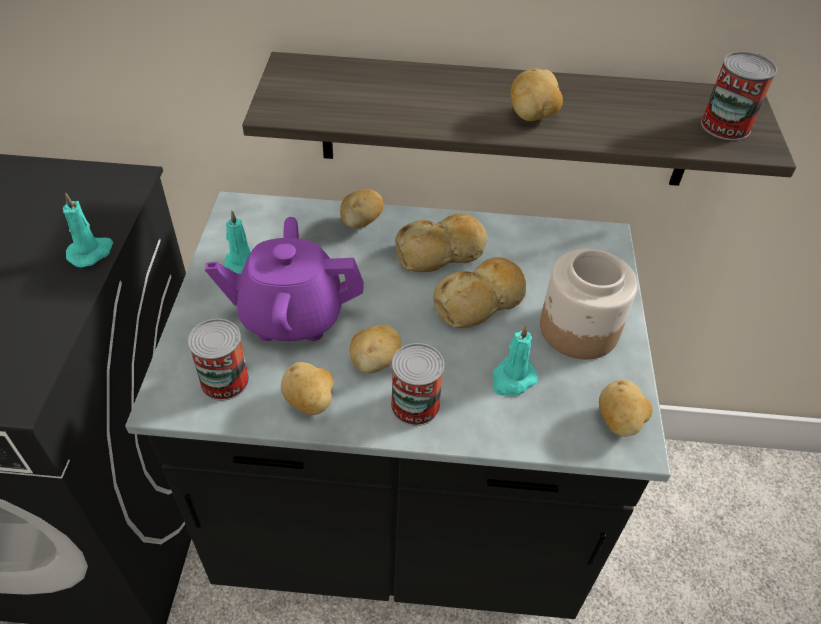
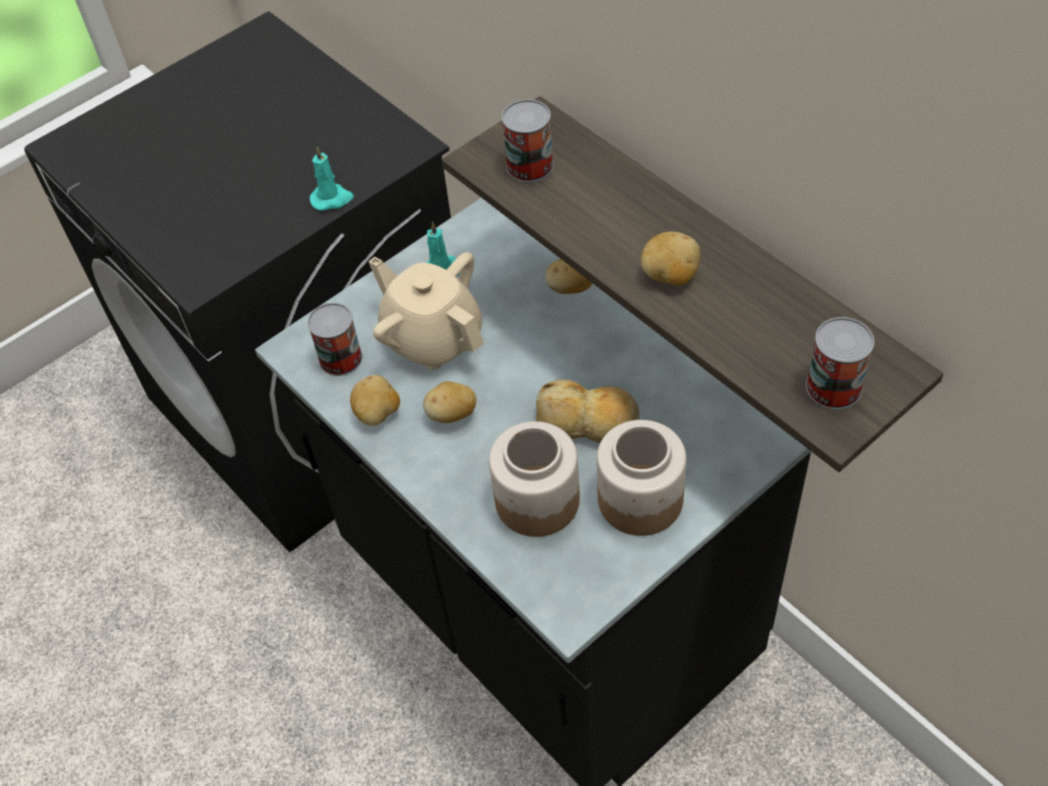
camera: 50 degrees right, 5 degrees up
purple teapot [205,217,364,341] -> beige teapot [369,252,484,370]
can [391,343,444,426] -> can moved to [502,99,553,182]
bread [395,213,488,272] -> none
turquoise candle [492,325,538,396] -> jar [489,421,580,537]
potato [599,380,653,437] -> none

